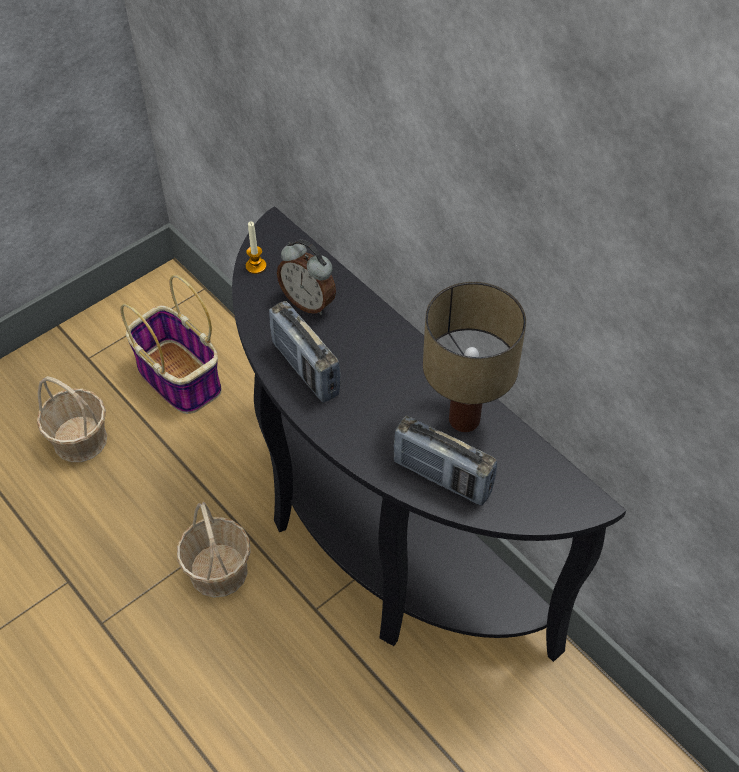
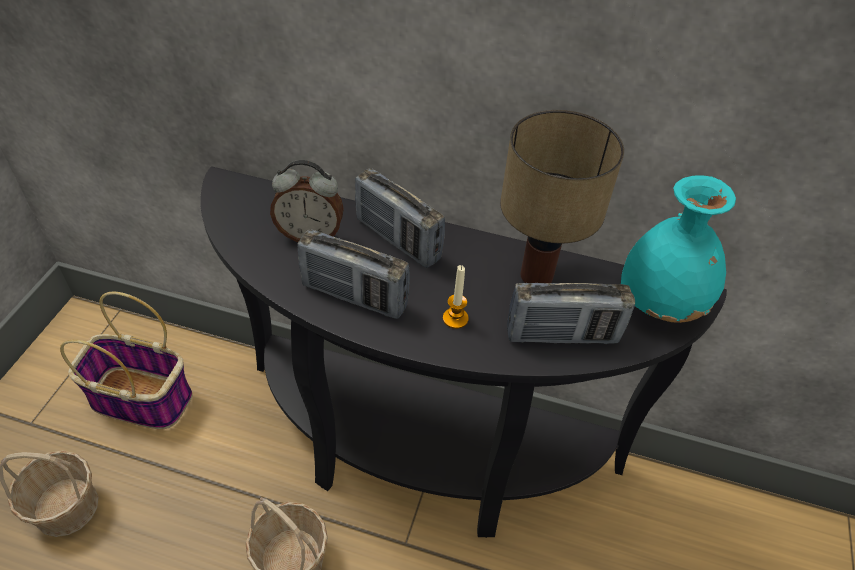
camera: 35 degrees left, 5 degrees down
candle [246,221,266,274] -> candle moved to [443,265,469,329]
none -> radio [355,168,445,268]
none -> turquoise vase [621,176,736,323]

